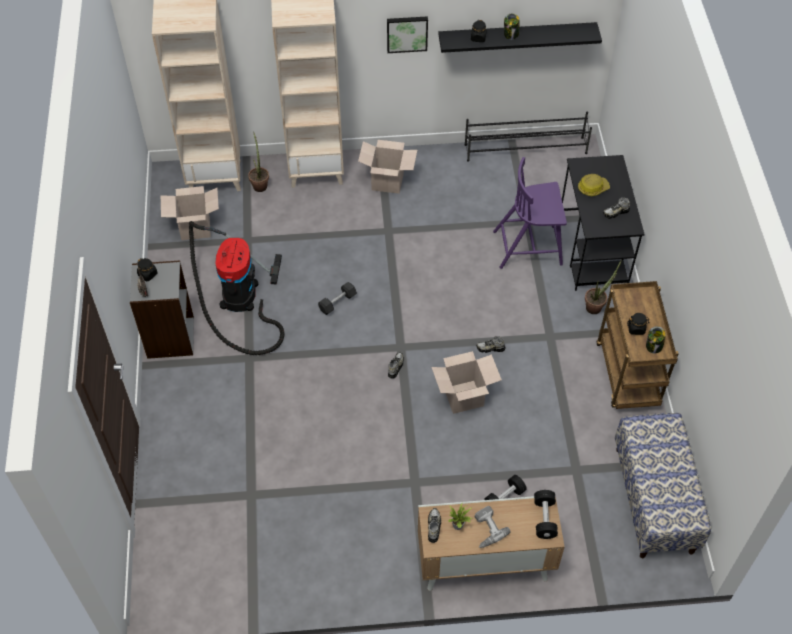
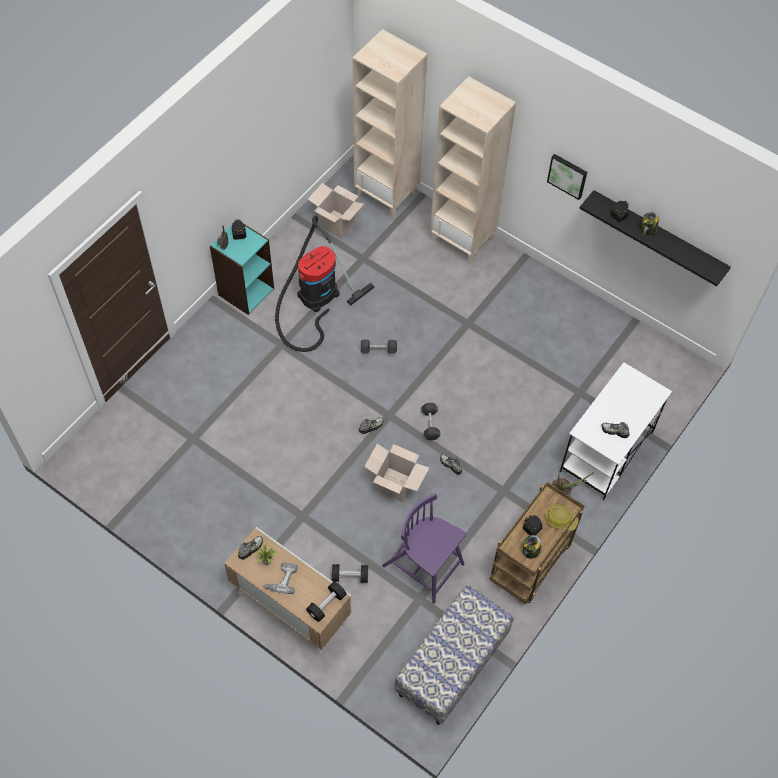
camera: 40 degrees right, 5 degrees up
grey bookcase [130,261,194,359] -> turquoise bookcase [210,224,274,315]
potted plant [248,131,269,192] -> none
cardboard box [358,140,417,194] -> none
black shoe rack [465,112,592,162] -> none
purple chair [493,157,567,269] -> purple chair moved to [382,493,466,604]
black desk [562,155,645,291] -> white desk [560,362,672,501]
hard hat [578,174,610,196] -> hard hat moved to [545,504,579,531]
none -> black dumbbell [421,403,440,440]

